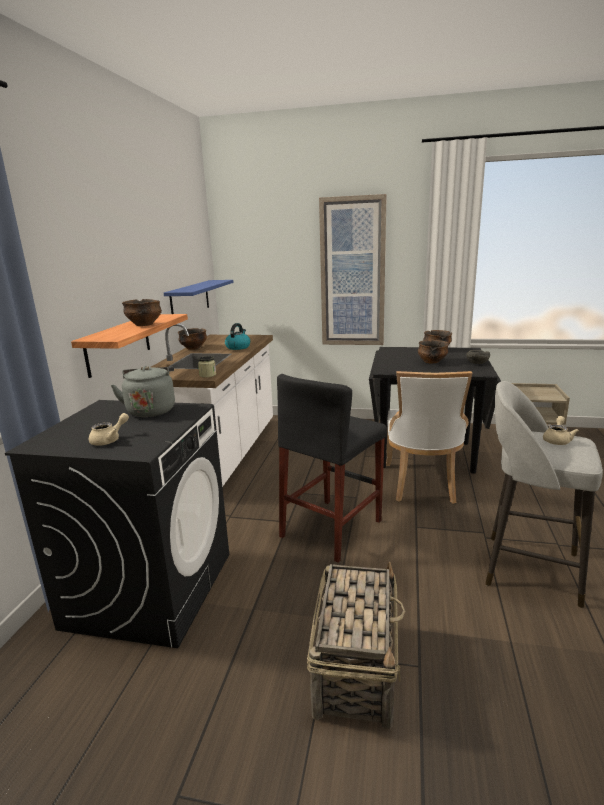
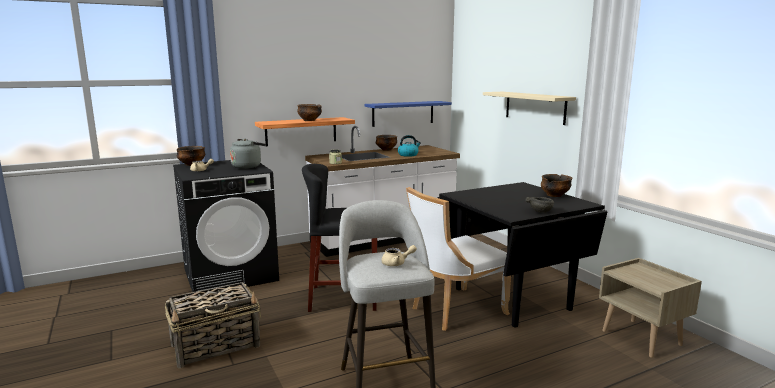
camera: 50 degrees right, 5 degrees down
picture [319,194,387,345] -> beige shelf [483,92,576,125]
bowl [417,340,449,363] -> bowl moved to [177,146,205,166]

